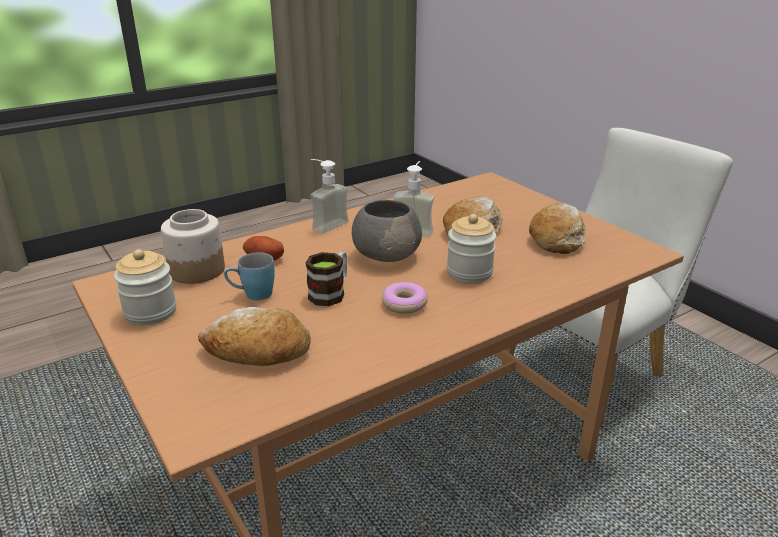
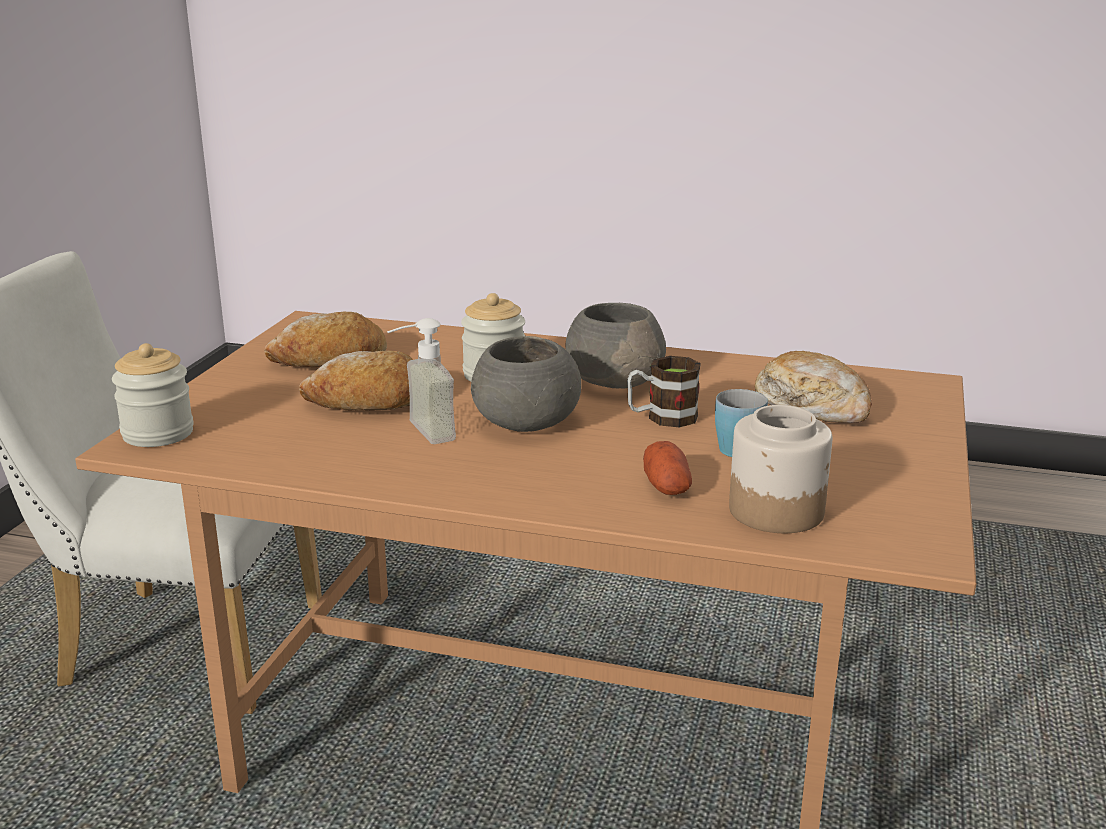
camera: 130 degrees left, 5 degrees down
jar [114,249,176,325] -> jar moved to [112,343,194,447]
soap dispenser [310,159,349,234] -> none
donut [382,282,428,314] -> grey bowl [565,303,666,389]

